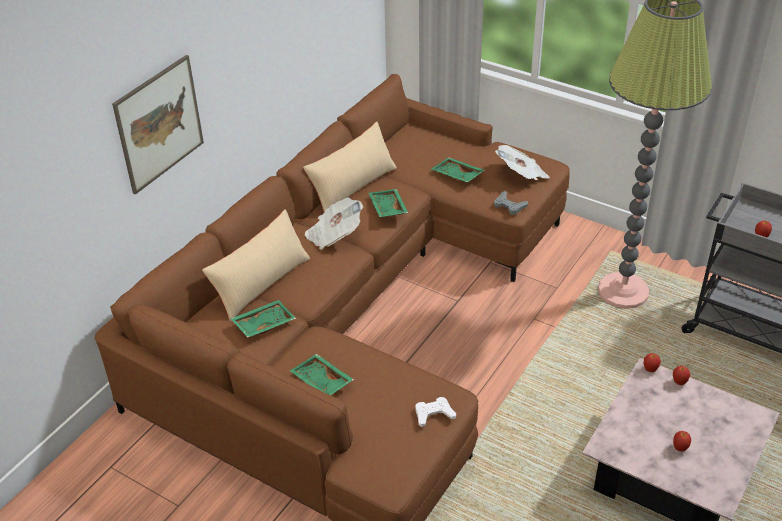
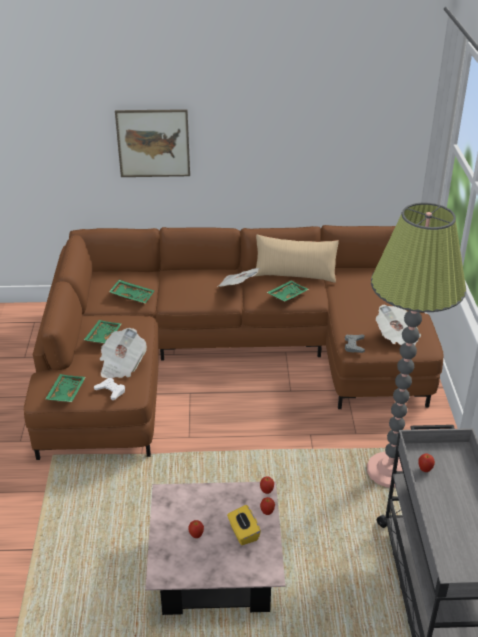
camera: 55 degrees right, 5 degrees down
beige pillow [202,209,310,321] -> none
green tray [431,157,485,182] -> green tray moved to [45,374,86,402]
none -> newspaper [100,328,147,378]
none -> yellow tissue box [227,505,261,545]

